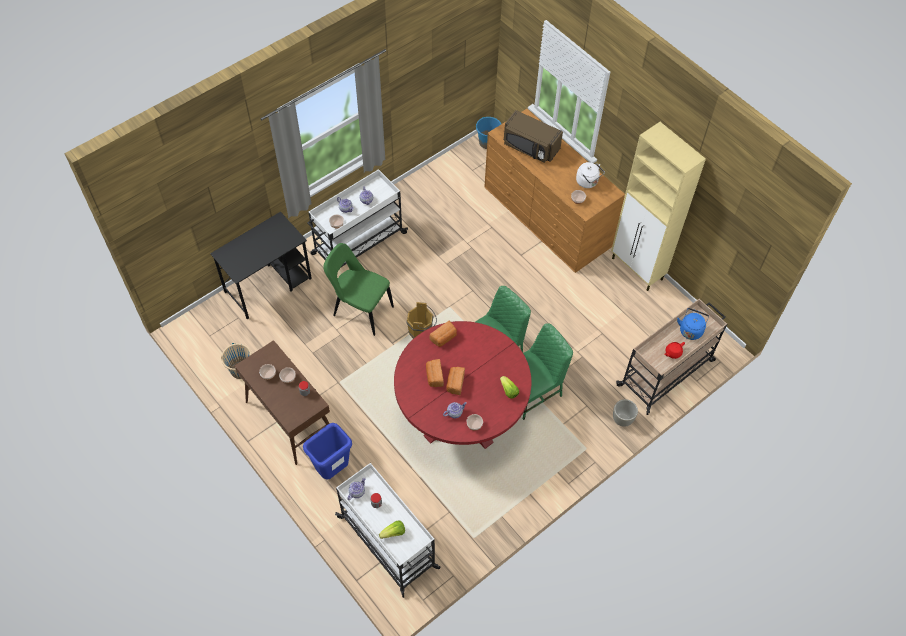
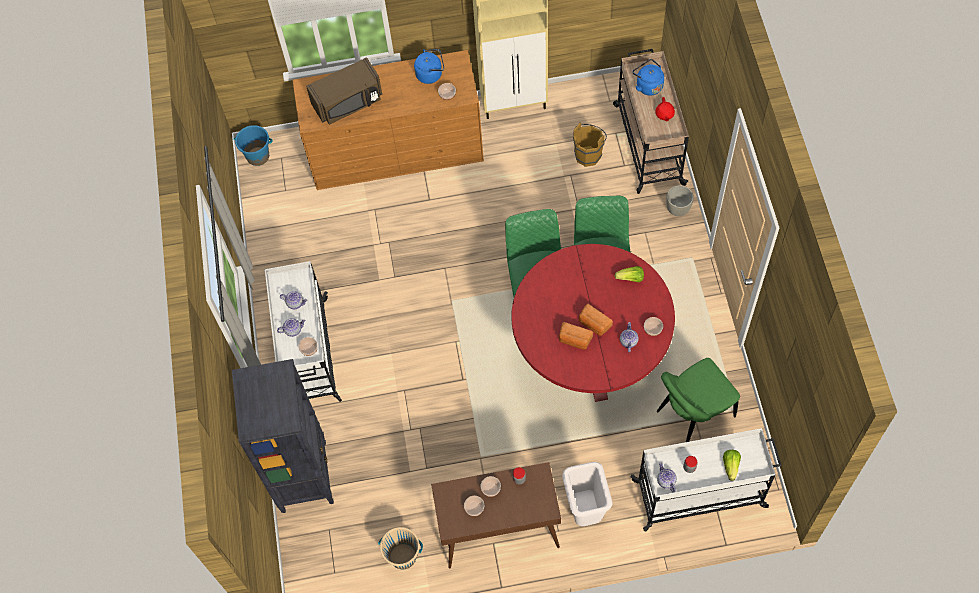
camera: 55 degrees left, 5 degrees up
black desk [210,212,312,319] -> black bookcase [232,359,334,513]
blue trash can [303,423,352,479] -> white trash can [562,462,612,526]
green chair [323,243,394,336] -> green chair moved to [657,358,740,442]
brown bucket [406,302,437,339] -> brown bucket moved to [573,123,607,167]
bread [429,321,457,347] -> none
white kettle [576,162,605,188] -> blue kettle [414,49,444,84]

